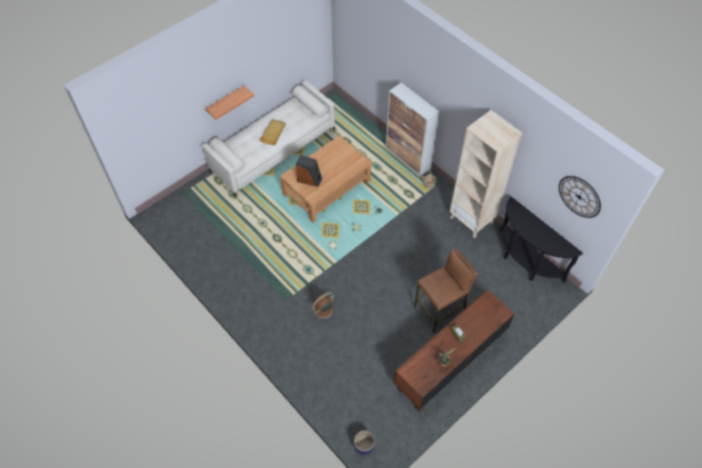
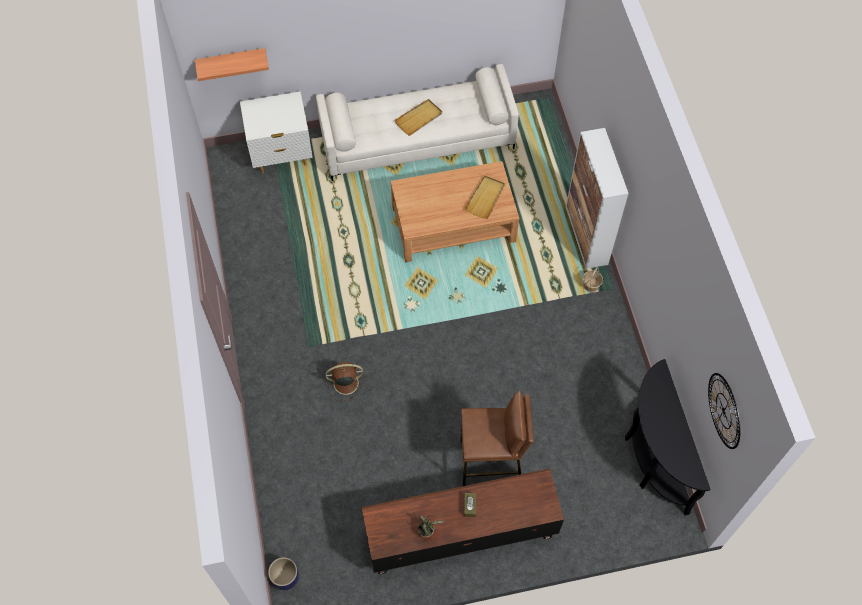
camera: 30 degrees right, 5 degrees up
shelf [205,85,254,120] -> shelf moved to [195,48,269,81]
speaker [296,155,322,187] -> none
beige bookcase [450,110,522,238] -> none
none -> white nightstand [240,91,313,173]
none -> beige tray [465,176,505,219]

